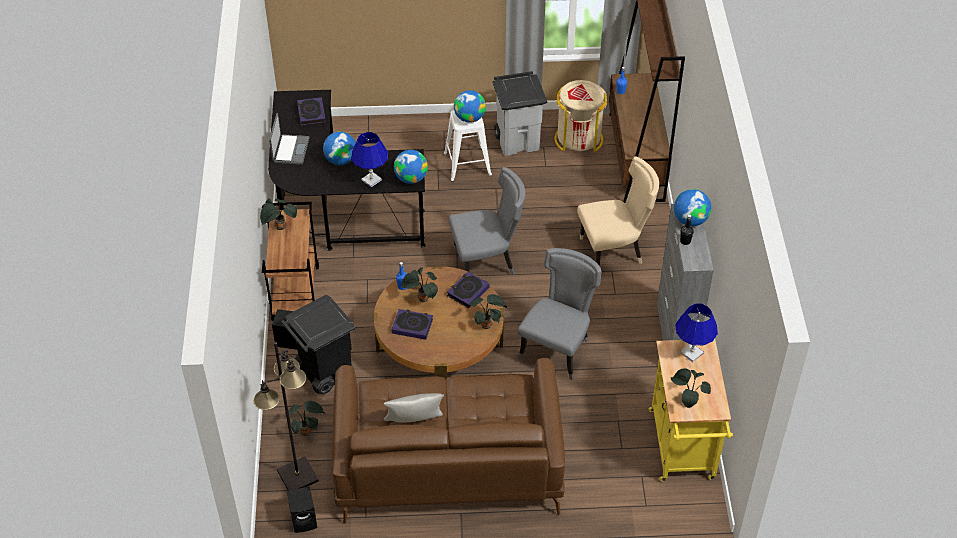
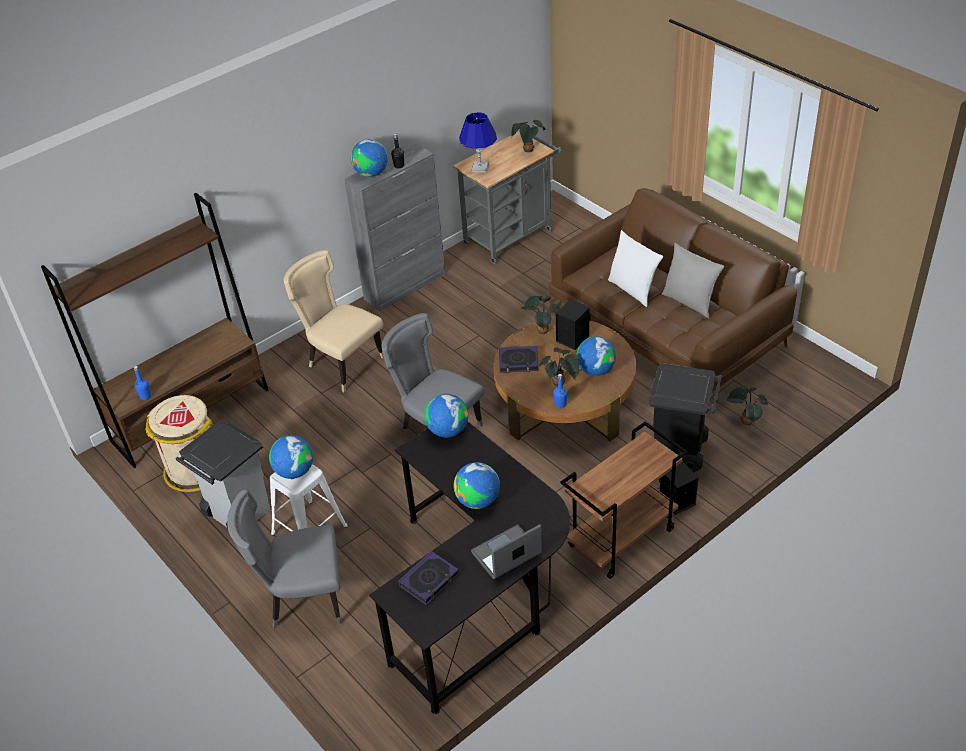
camera: 125 degrees left, 5 degrees down
black floor lamp [253,342,319,491] -> none
potted plant [260,198,297,230] -> none
black speaker [287,486,317,533] -> black speaker moved to [556,300,590,350]
blue table lamp [351,132,388,187] -> none
book [392,309,433,340] -> globe [576,336,616,376]
grey chair [518,248,602,380] -> grey chair moved to [227,489,341,629]
yellow cart [649,339,733,481] -> grey cart [453,131,562,264]
none -> white pillow [608,230,663,307]

